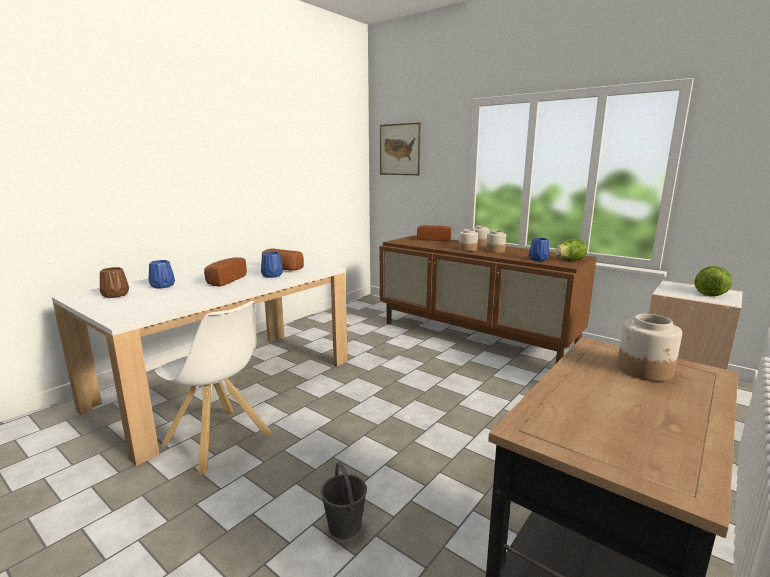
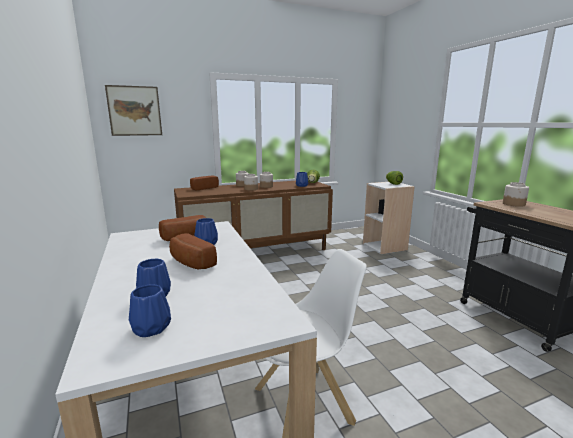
camera: 60 degrees left, 0 degrees up
brown vase [100,267,129,298] -> blue vase [129,284,171,337]
grey bucket [321,462,367,539] -> none

